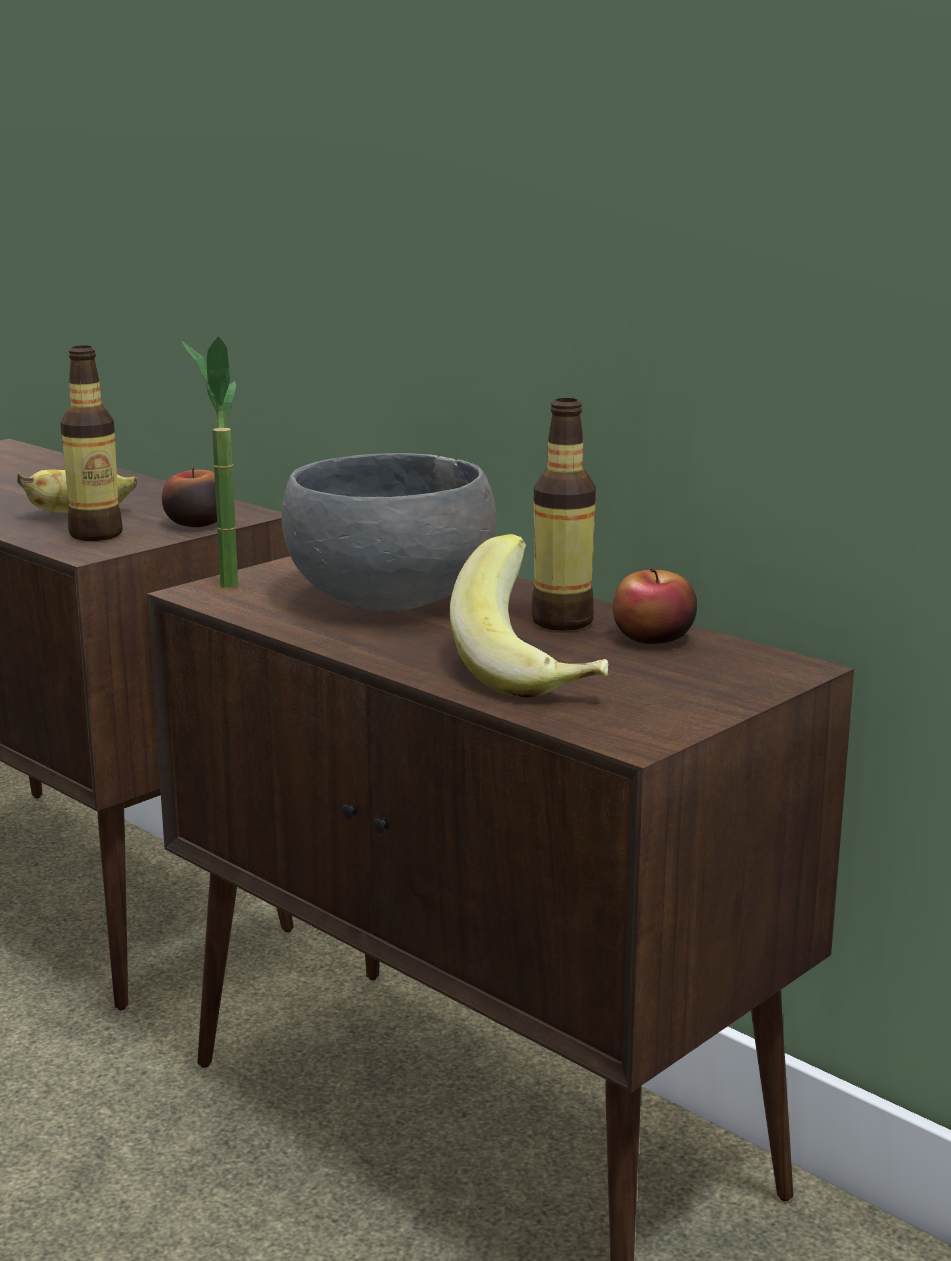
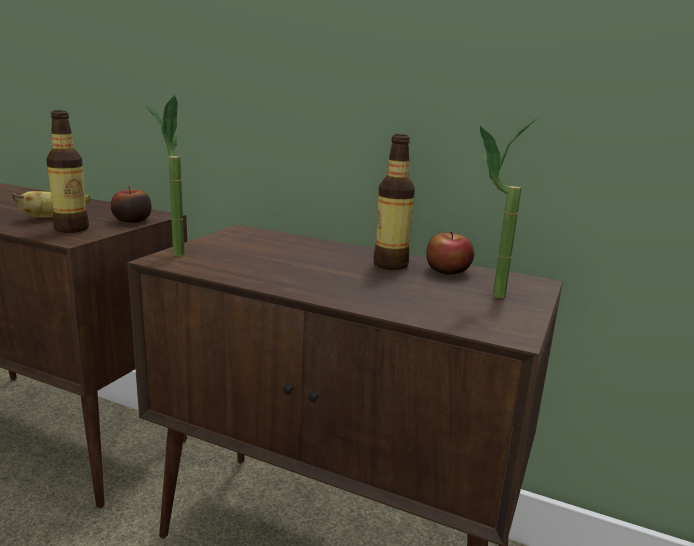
camera: 20 degrees left, 0 degrees up
grey bowl [282,453,496,612] -> none
banana [450,534,608,698] -> none
none -> potted plant [480,118,537,298]

